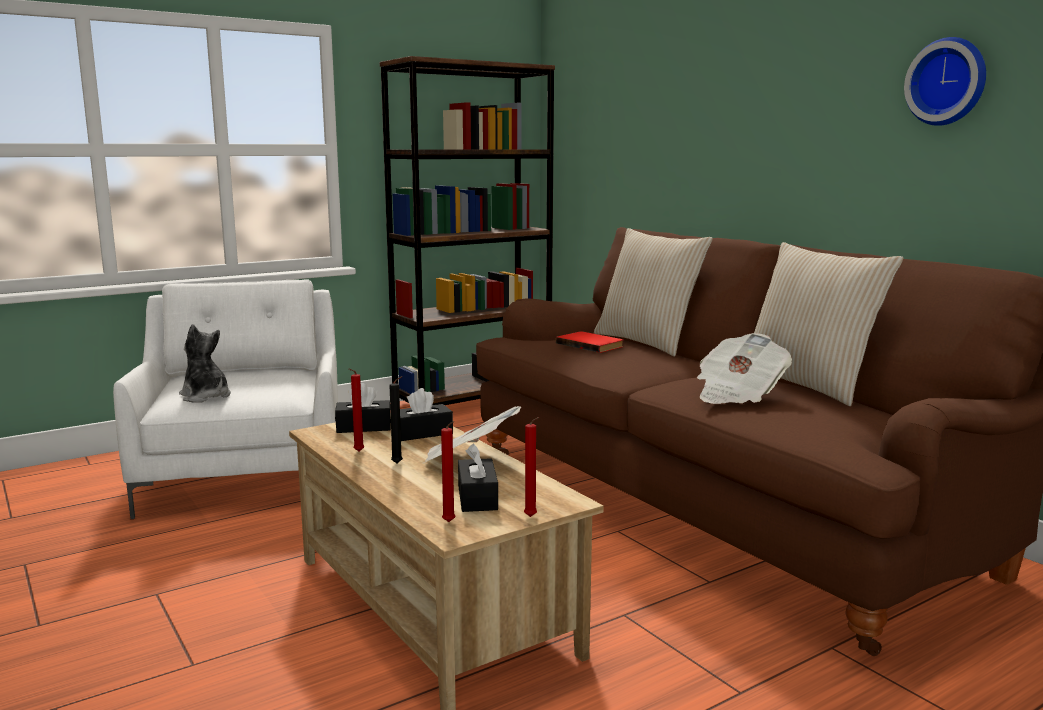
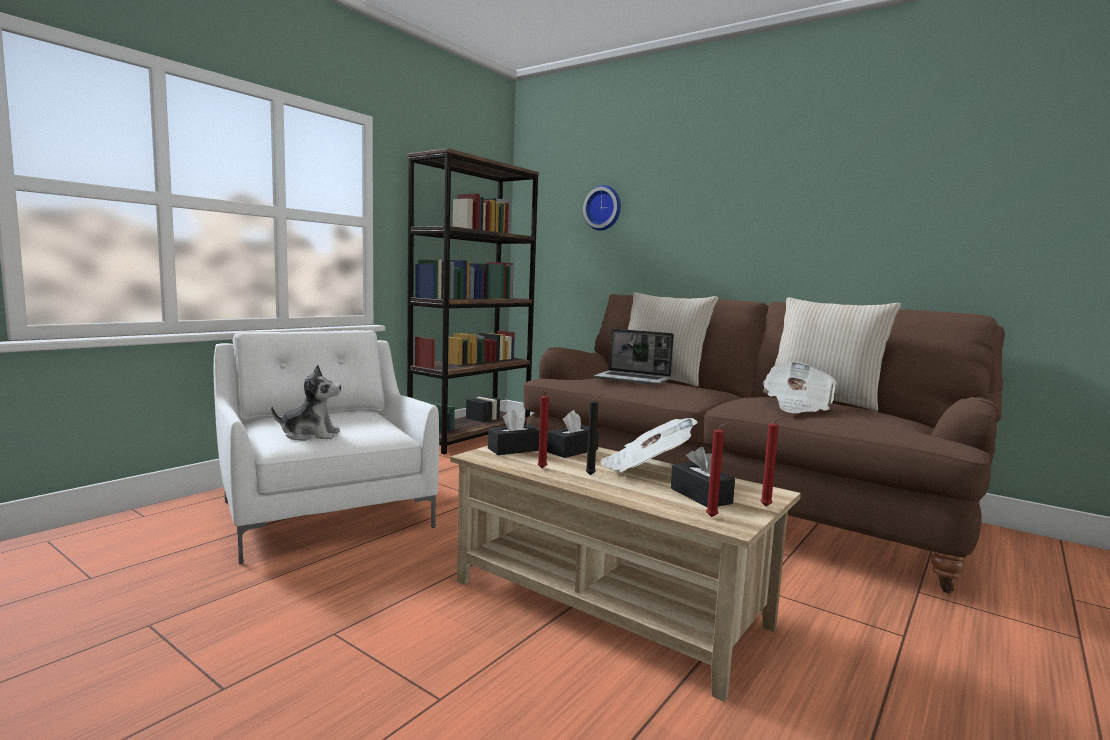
camera: 20 degrees left, 5 degrees down
plush toy [179,324,231,403] -> plush toy turned 150 degrees clockwise [271,365,341,441]
red book [556,331,623,353] -> laptop [594,329,674,385]
wall clock [904,37,986,126] -> wall clock moved to [583,185,621,231]

